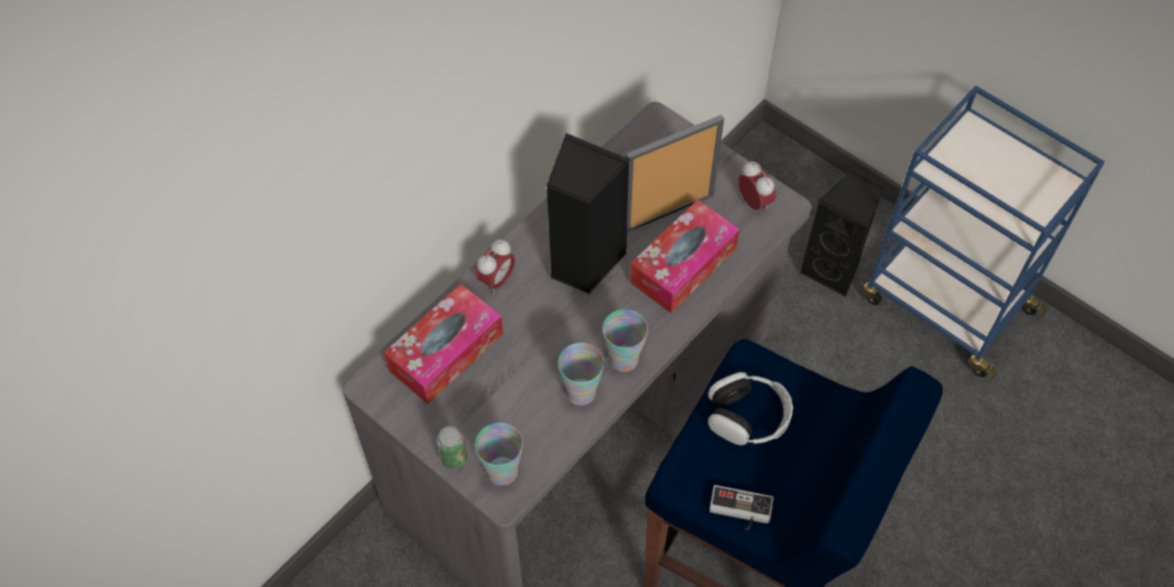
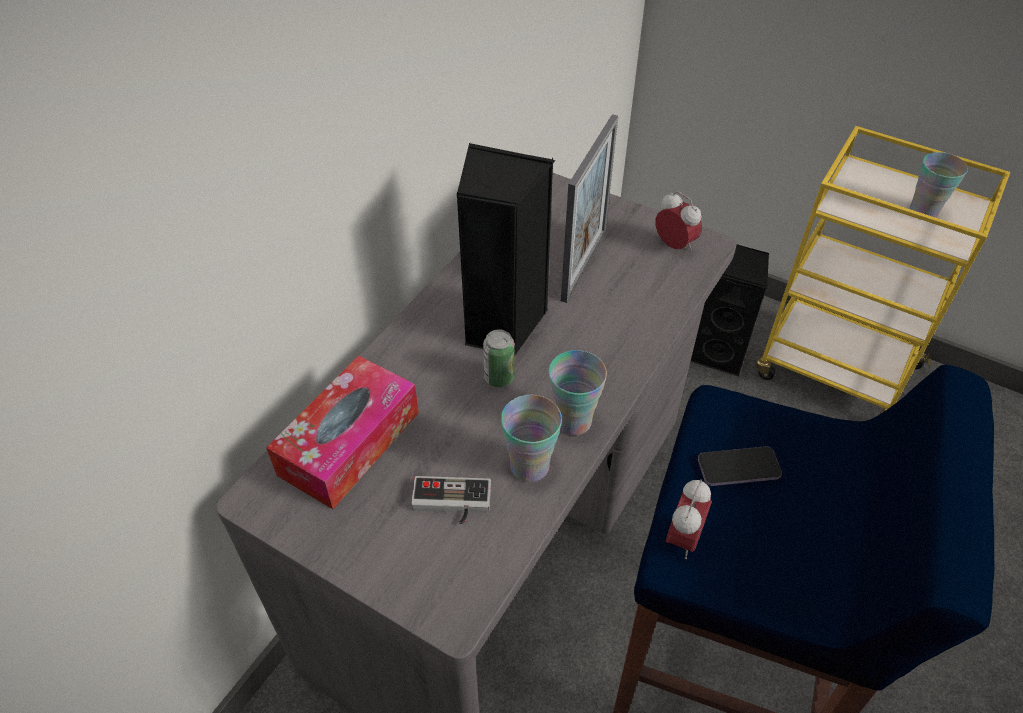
camera: 10 degrees left, 10 degrees down
can [437,426,467,469] -> can moved to [483,329,515,387]
cup [475,423,523,486] -> cup moved to [909,152,968,218]
alarm clock [476,239,515,294] -> alarm clock moved to [666,479,712,559]
picture frame [626,115,724,232] -> picture frame turned 150 degrees clockwise [561,114,618,303]
tissue box [630,200,740,313] -> none
headphones [708,372,793,445] -> phone [698,446,782,486]
game controller [709,485,774,531] -> game controller moved to [411,476,491,524]
blue cart [863,85,1105,380] -> yellow cart [756,126,1010,414]

